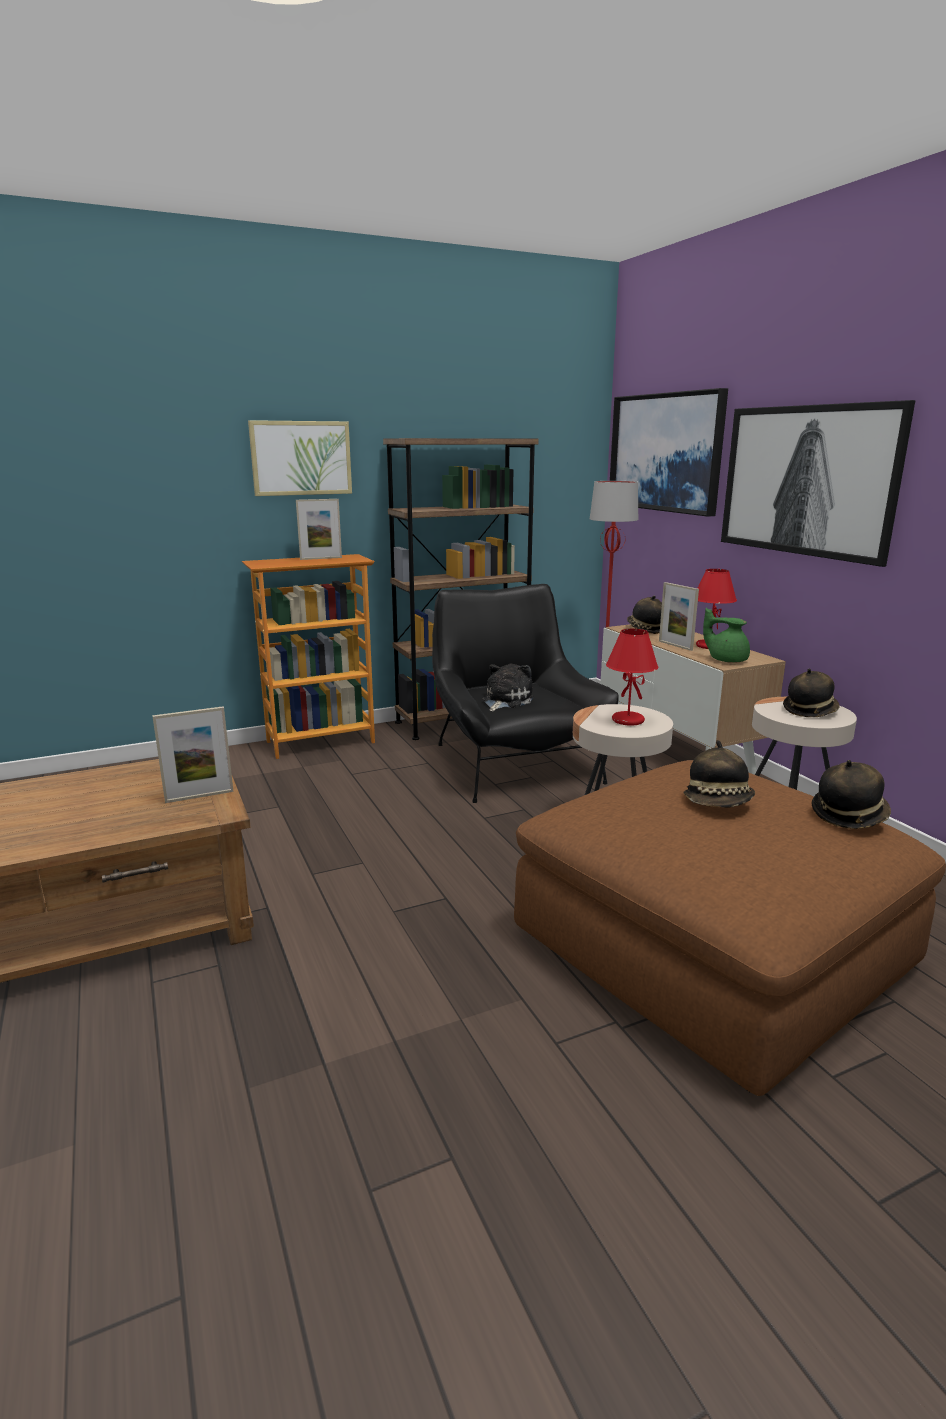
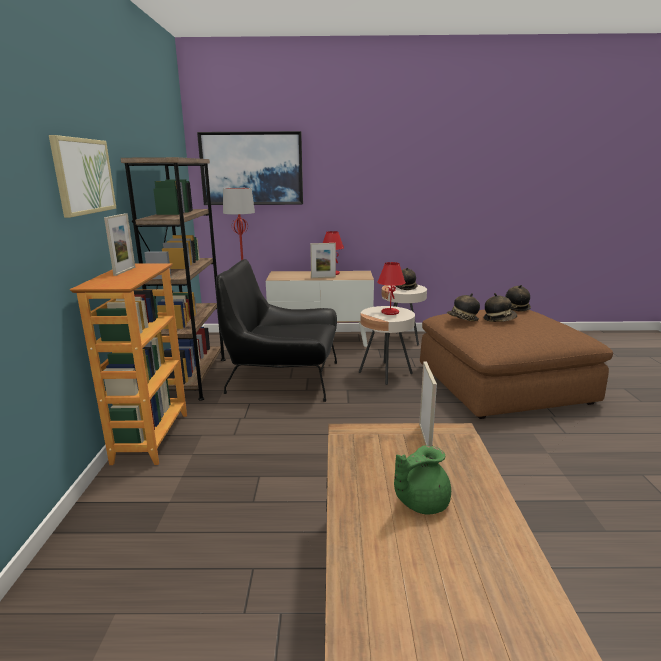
camera: 65 degrees left, 0 degrees up
plush toy [482,664,534,711] -> none
hat [627,595,662,634] -> hat moved to [447,293,480,321]
green teapot [703,608,750,663] -> green teapot moved to [394,445,451,514]
picture [721,400,916,567] -> none

